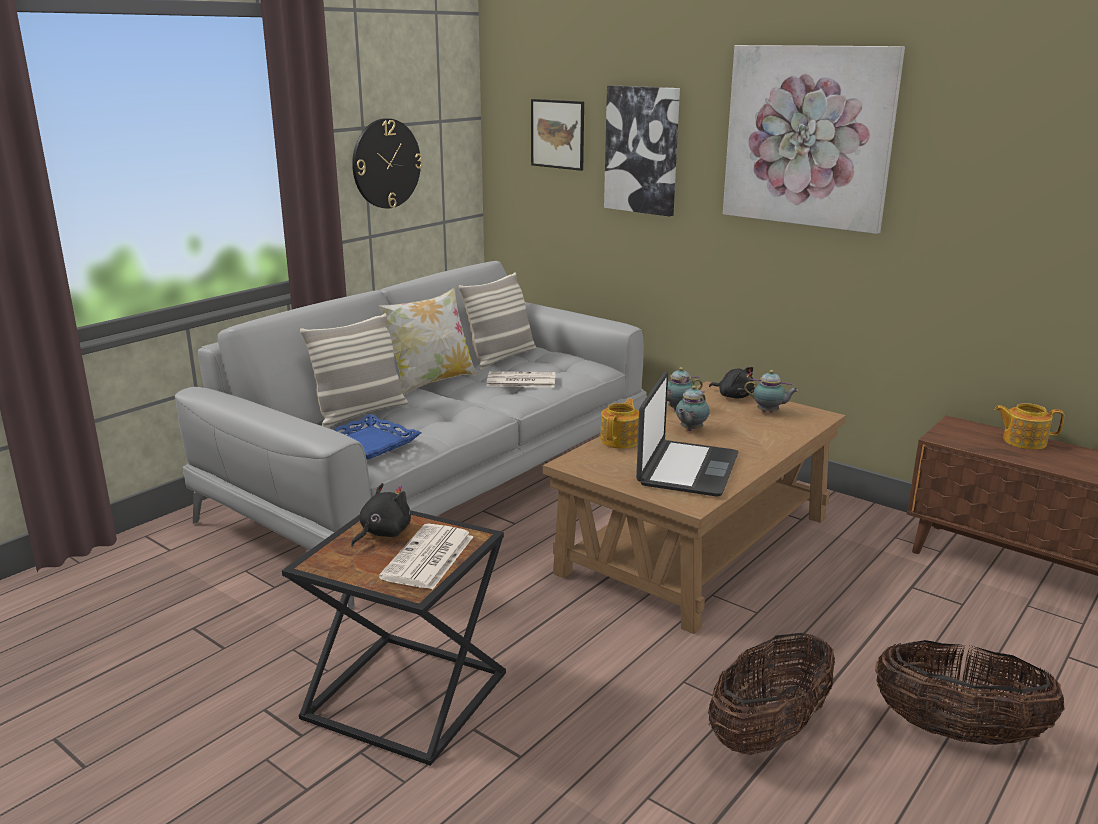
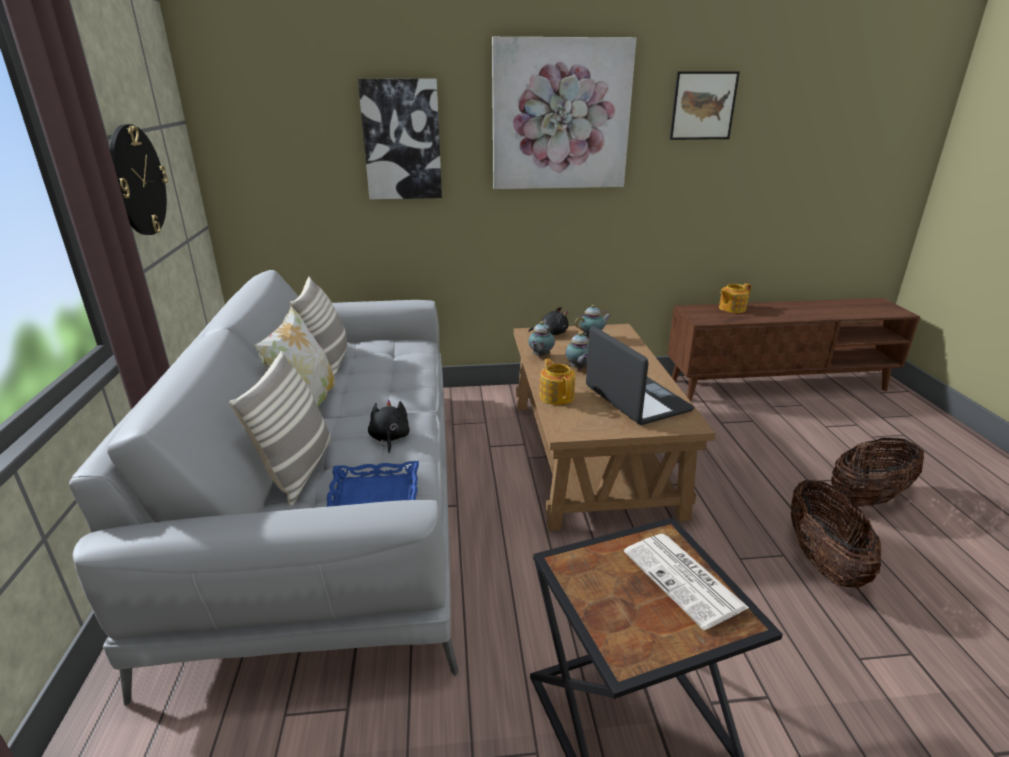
camera: 45 degrees left, 5 degrees up
black plush toy [351,483,411,547] -> black plush toy moved to [368,400,410,453]
newspaper [487,371,556,387] -> none
picture [531,99,584,171] -> picture moved to [670,71,740,140]

